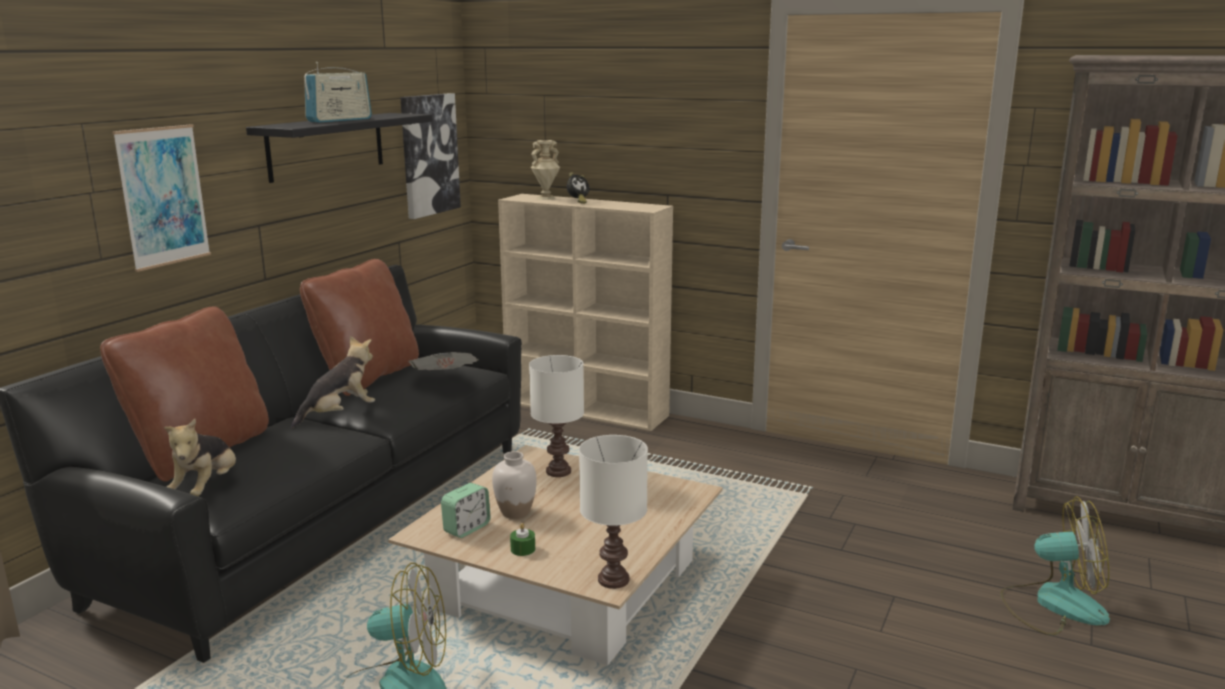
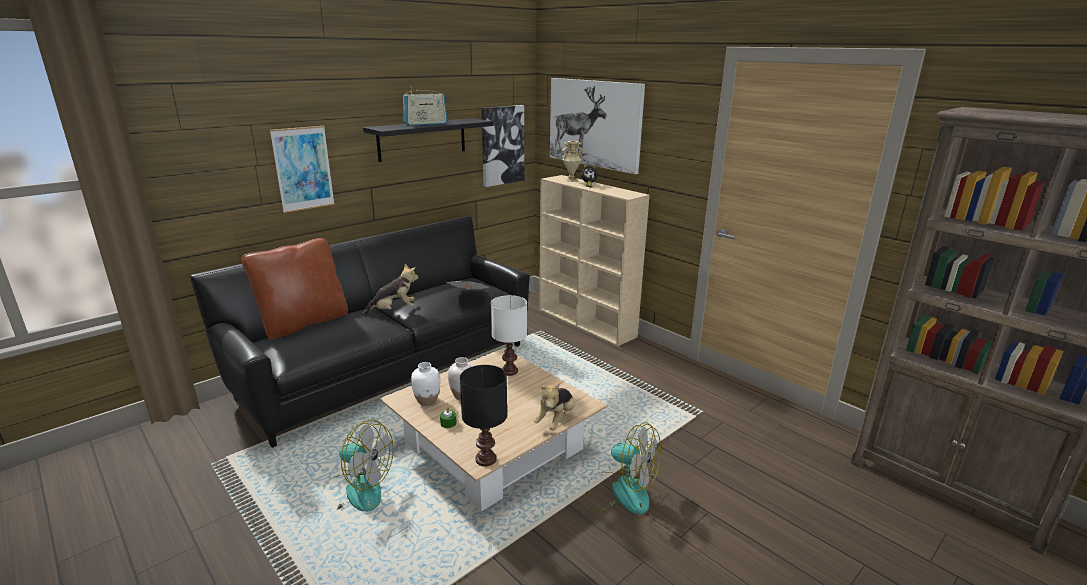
camera: 20 degrees right, 5 degrees up
plush toy [164,419,236,496] -> plush toy moved to [534,384,575,430]
brown pillow [300,259,419,396] -> none
alarm clock [441,483,491,538] -> white vase [411,362,441,406]
white table lamp [579,435,648,589] -> black table lamp [460,365,507,466]
fan [1000,496,1110,635] -> fan moved to [585,422,661,514]
none -> picture [550,78,645,174]

